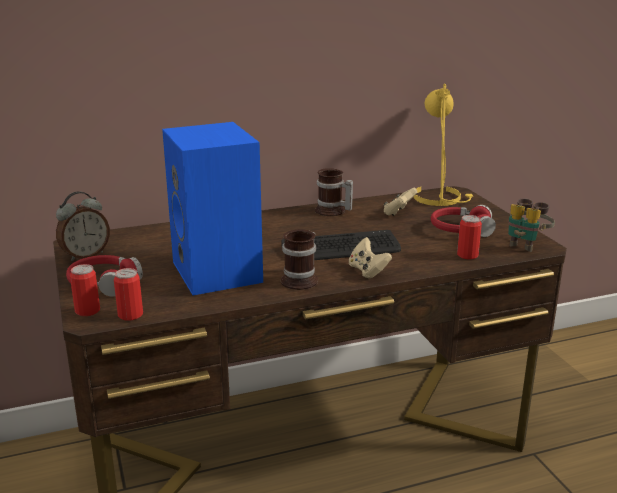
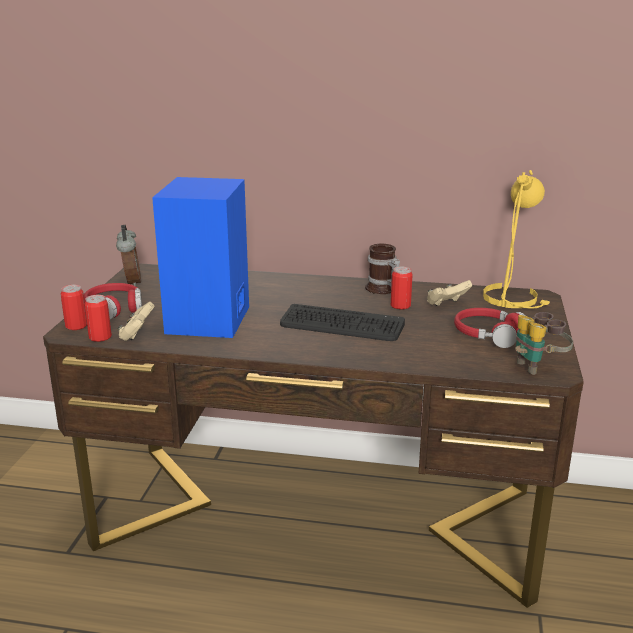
camera: 30 degrees right, 0 degrees up
alarm clock [56,191,110,261] -> alarm clock turned 90 degrees counterclockwise [116,225,141,286]
mug [281,229,318,290] -> none
beige game controller [349,237,392,278] -> beige game controller moved to [117,302,155,341]
can [457,215,482,259] -> can moved to [391,267,413,310]

